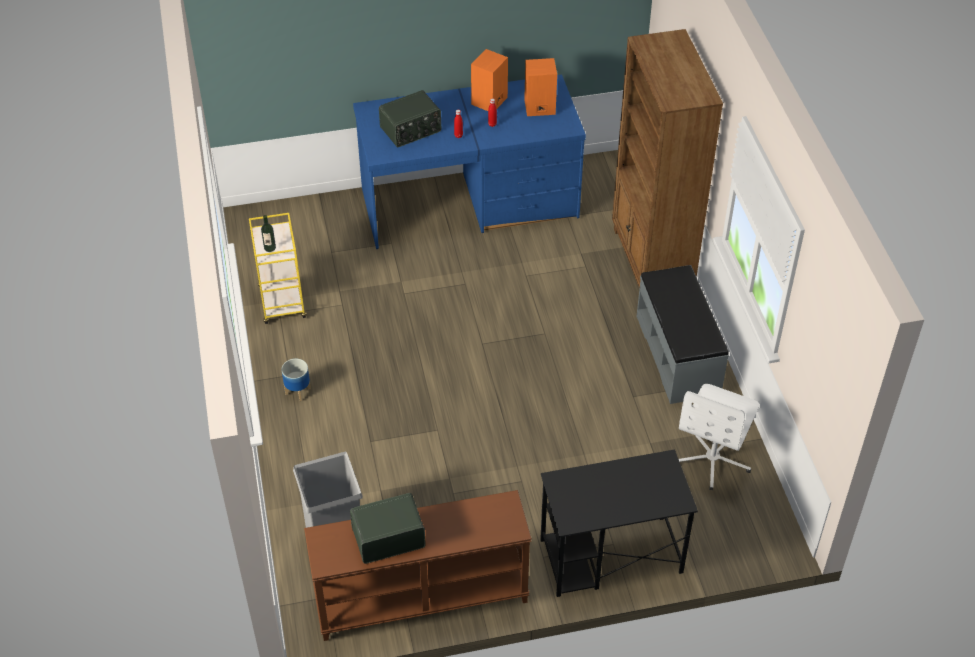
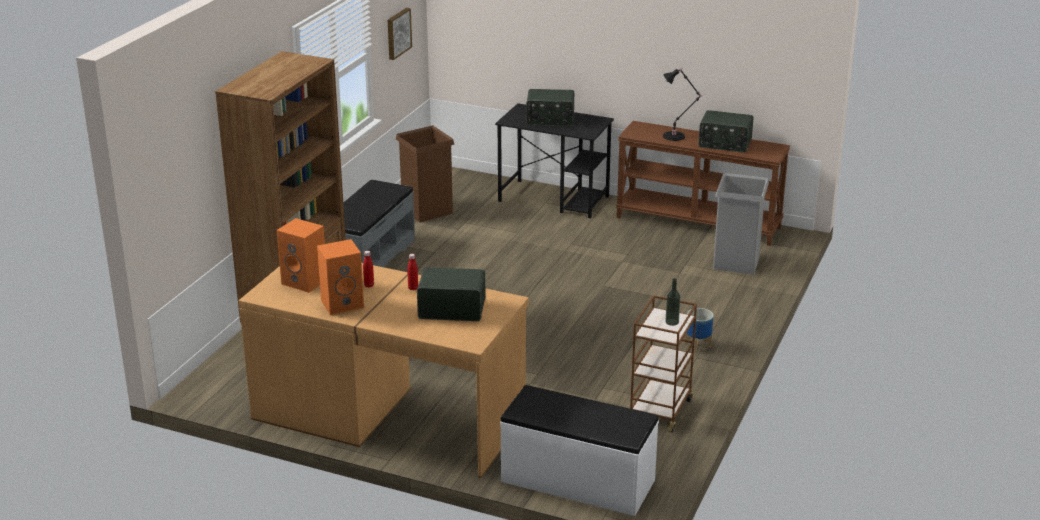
camera: 145 degrees left, 20 degrees down
yellow cart [249,213,307,324] -> brown cart [630,295,697,433]
blue desk [353,74,586,249] -> brown desk [238,263,529,478]
white office chair [679,384,760,490] -> brown trash can [396,126,454,222]
none -> picture [388,8,412,60]
none -> white bench [500,385,659,516]
none -> radio [526,89,574,126]
none -> black table lamp [663,69,702,141]

